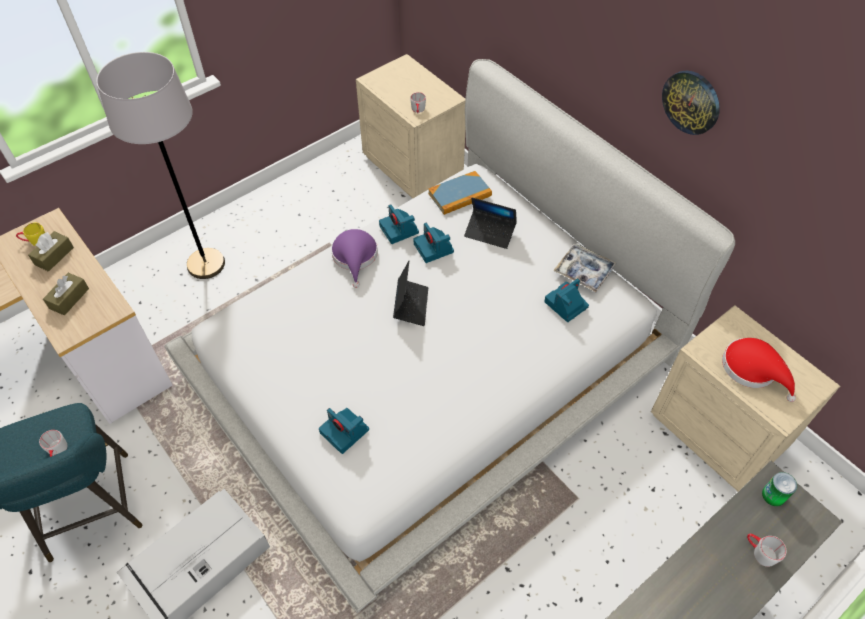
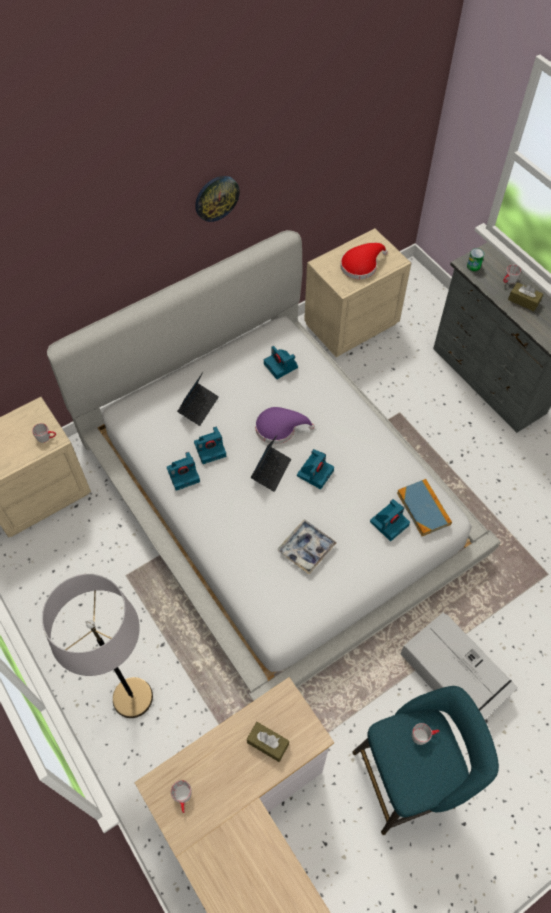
camera: 85 degrees left, 5 degrees up
yellow mug [16,223,45,246] -> grey mug [171,780,192,813]
brown tissue box [28,231,74,272] -> brown tissue box moved to [508,282,543,311]
purple hat [331,229,378,288] -> purple hat moved to [255,407,315,444]
laptop [393,261,428,326] -> laptop turned 105 degrees clockwise [251,435,291,492]
book [428,171,492,215] -> book moved to [397,479,452,536]
tray [553,244,617,292] -> tray moved to [278,519,336,574]
none -> camera [297,449,334,489]

